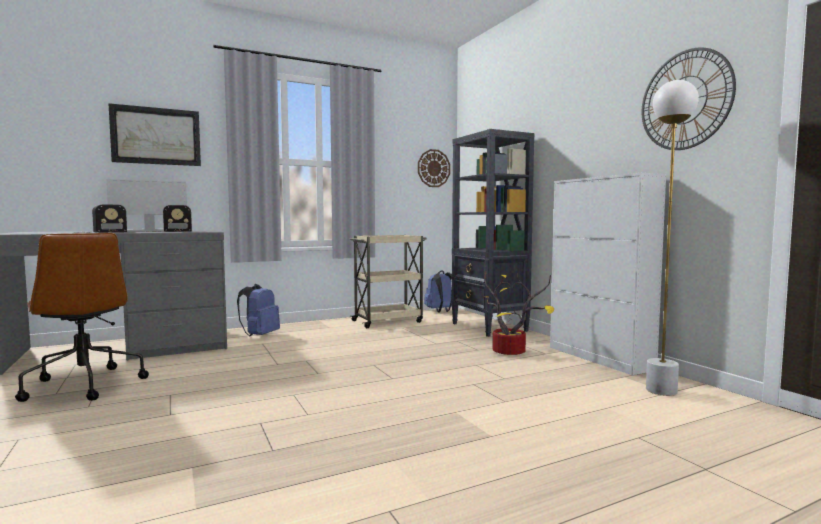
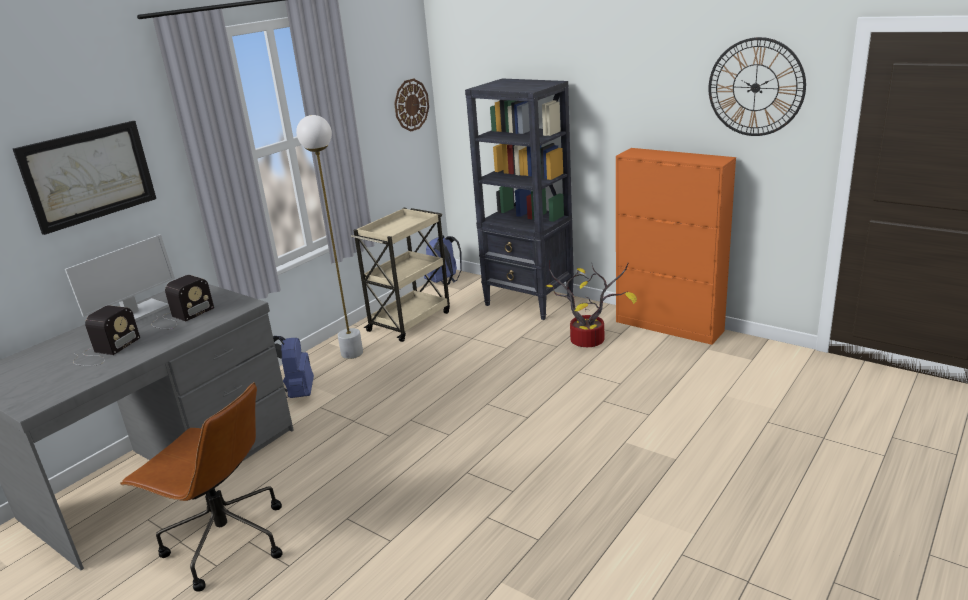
camera: 25 degrees left, 20 degrees up
white cabinet [550,173,666,375] -> orange cabinet [616,148,736,345]
white floor lamp [646,80,699,396] -> white floor lamp moved to [296,115,363,359]

